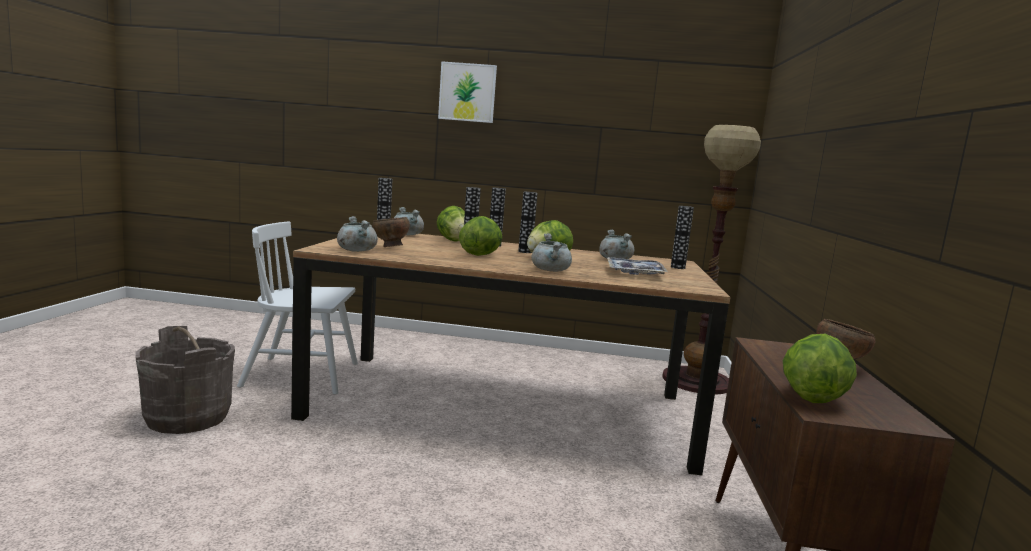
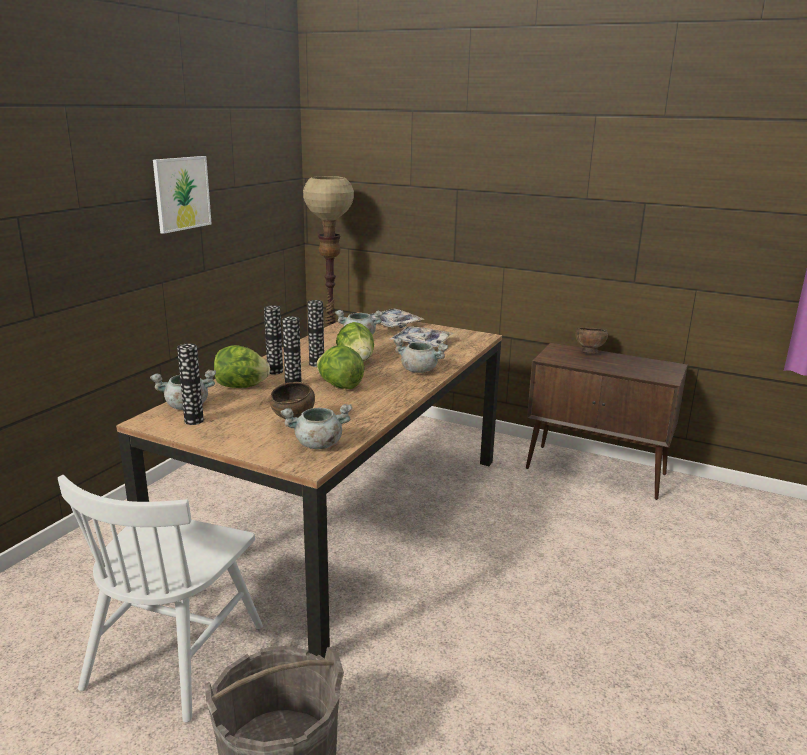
camera: 70 degrees left, 10 degrees up
picture [438,61,497,123] -> picture moved to [153,156,212,234]
vase [671,206,694,269] -> tray [370,308,424,328]
lettuce [783,334,857,403] -> none

